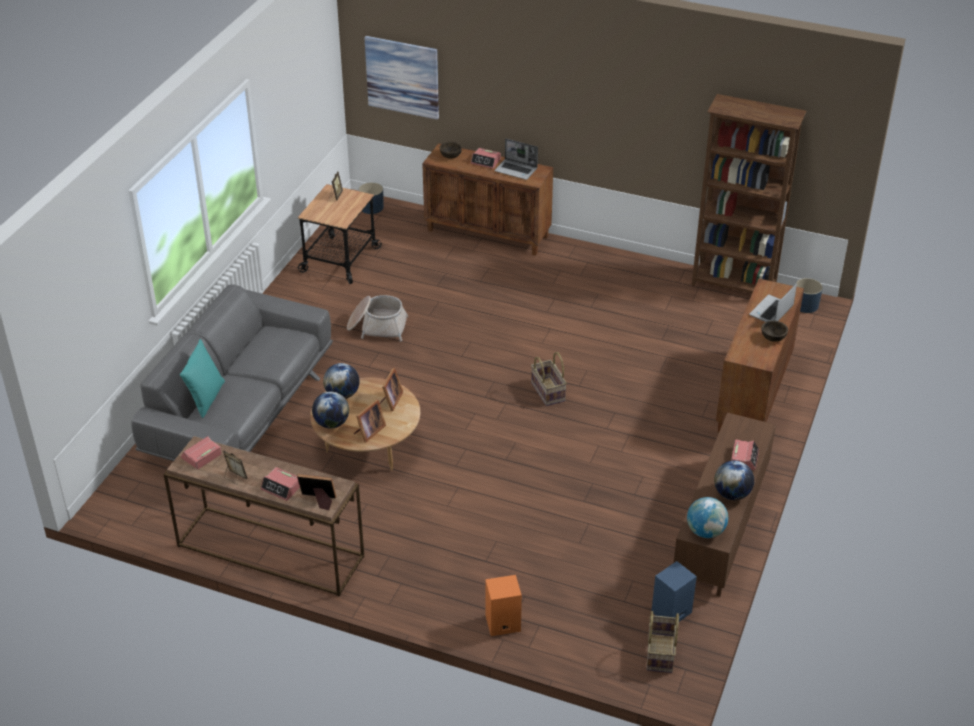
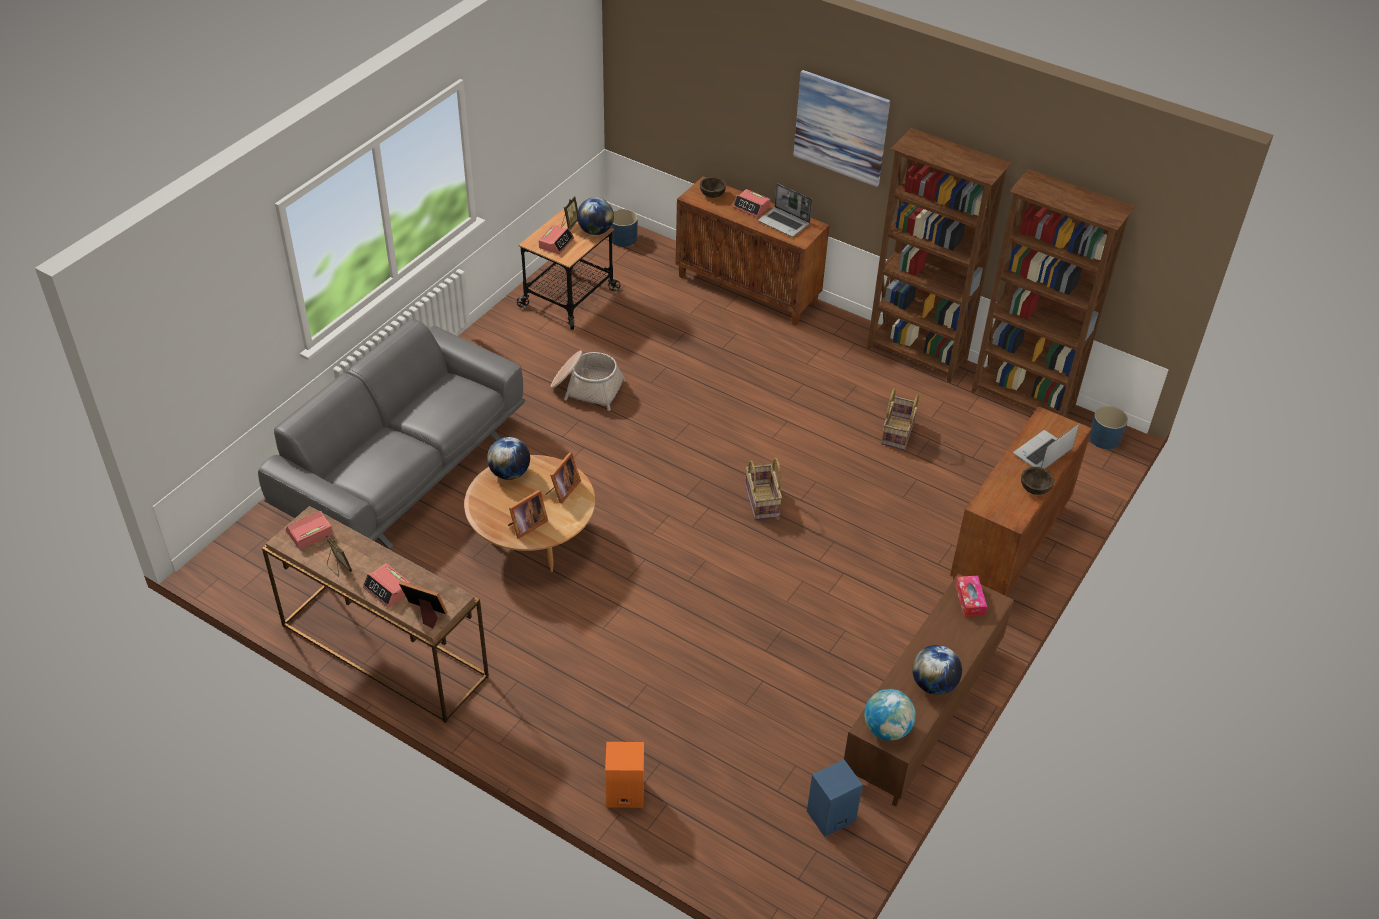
camera: 10 degrees right, 5 degrees up
turquoise pillow [180,339,225,418] -> none
globe [312,392,349,429] -> globe moved to [577,197,614,235]
picture [364,36,439,120] -> picture moved to [793,70,890,187]
basket [647,611,679,673] -> basket moved to [881,389,919,450]
alarm clock [731,440,759,470] -> alarm clock moved to [539,225,574,254]
none -> brown bookcase [867,128,1012,383]
none -> tissue box [955,576,987,617]

